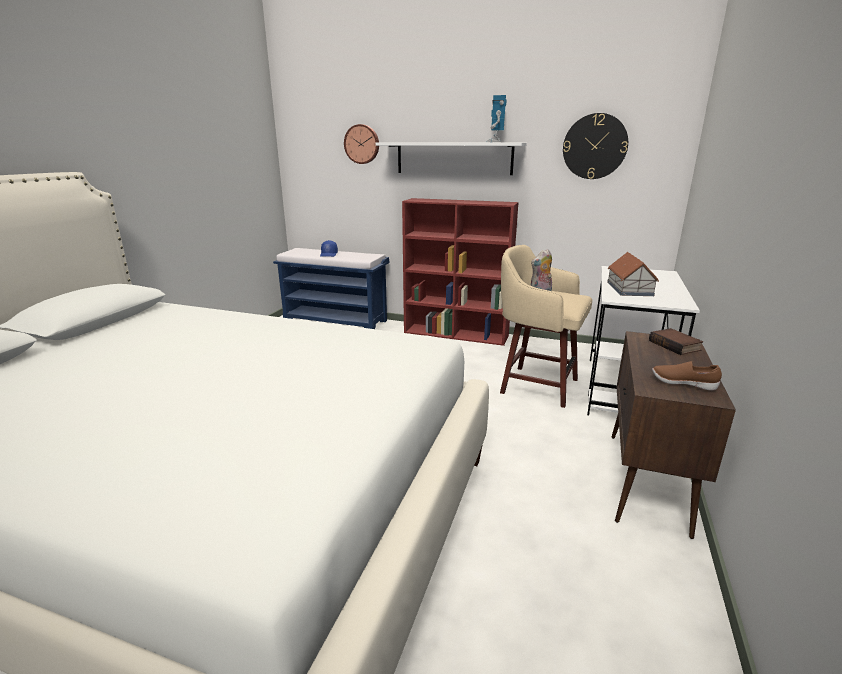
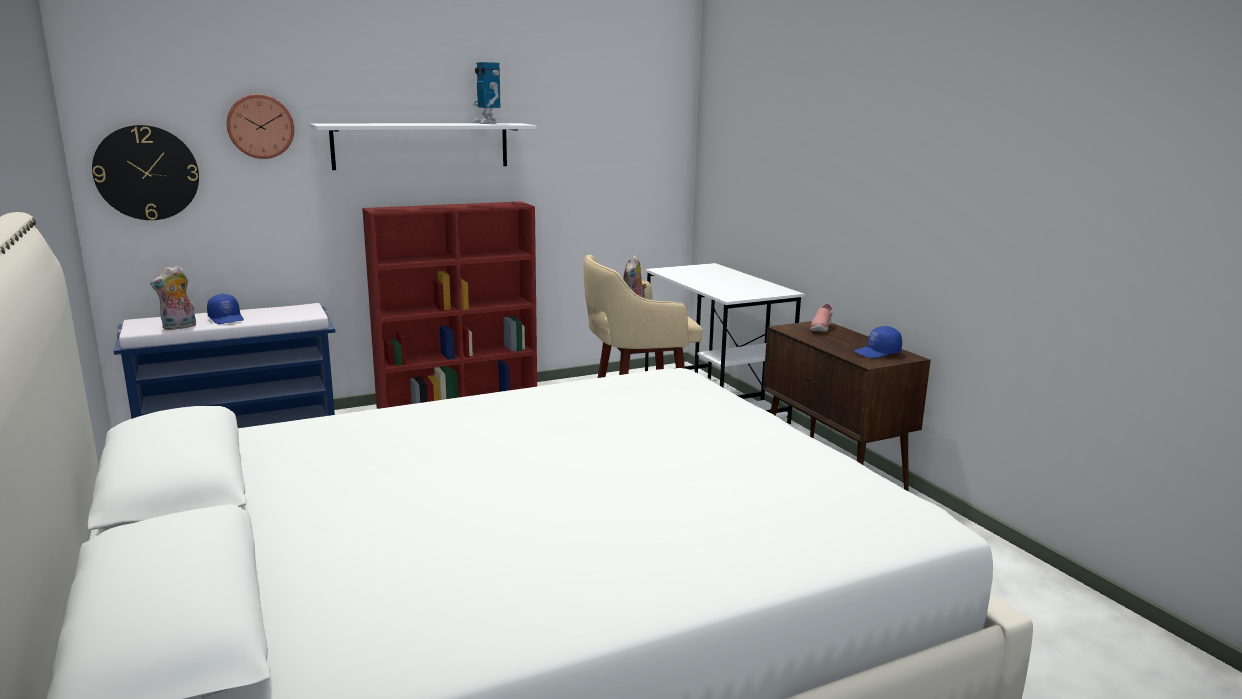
camera: 45 degrees left, 5 degrees down
wall clock [563,113,628,179] -> wall clock moved to [92,125,199,220]
toy house [607,252,659,296] -> none
book [649,328,703,355] -> pink shoe [810,303,833,332]
brown shoe [652,361,722,391] -> blue cap [854,326,902,358]
none -> plush toy [150,265,196,330]

